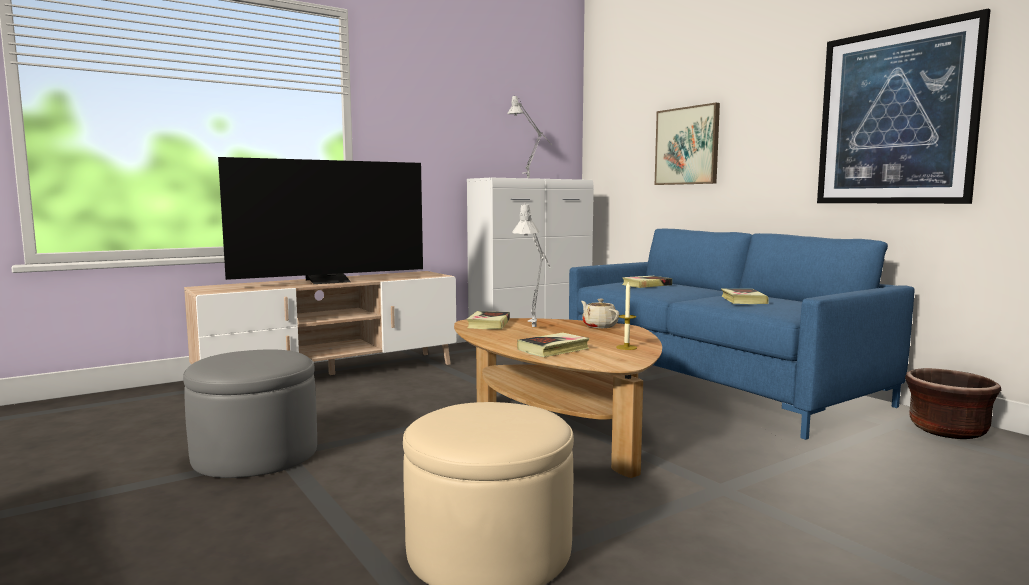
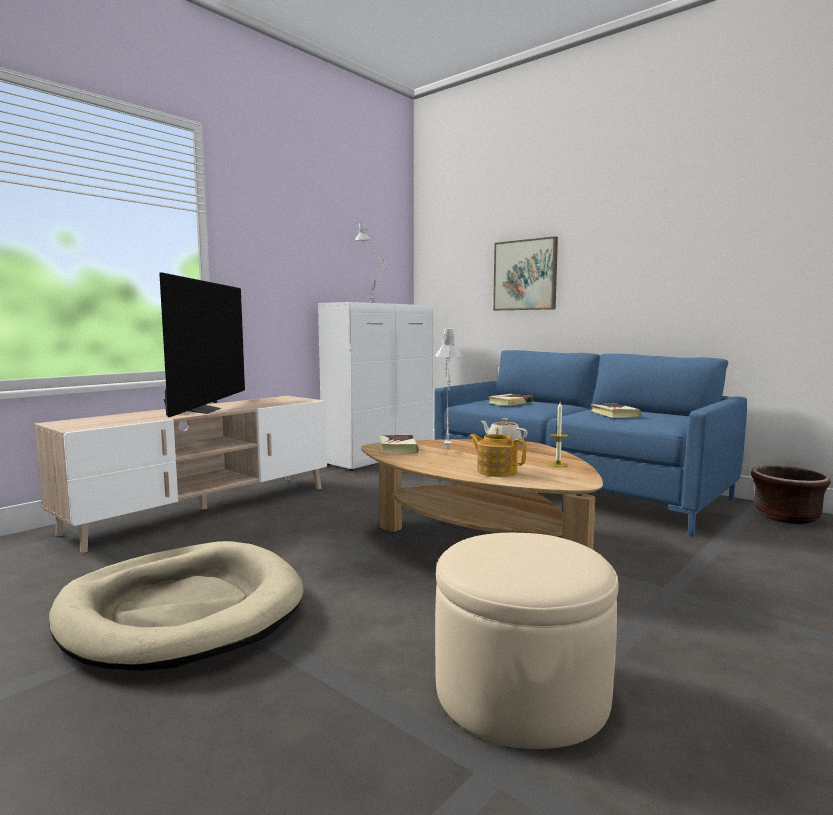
camera: 15 degrees left, 0 degrees up
grey ottoman [183,349,317,478] -> beige dog bed [49,541,304,671]
television [218,157,423,284] -> television turned 45 degrees counterclockwise [159,272,245,417]
book [517,333,590,357] -> teapot [469,434,526,477]
picture [817,9,991,204] -> none

